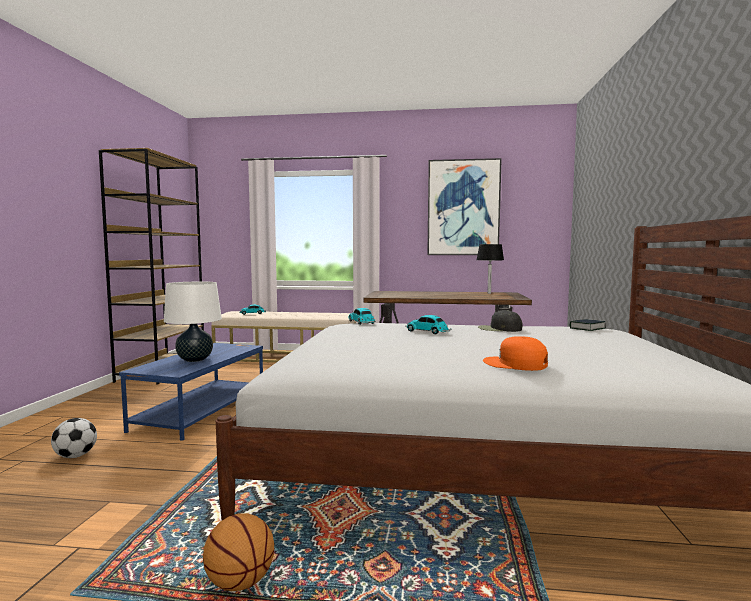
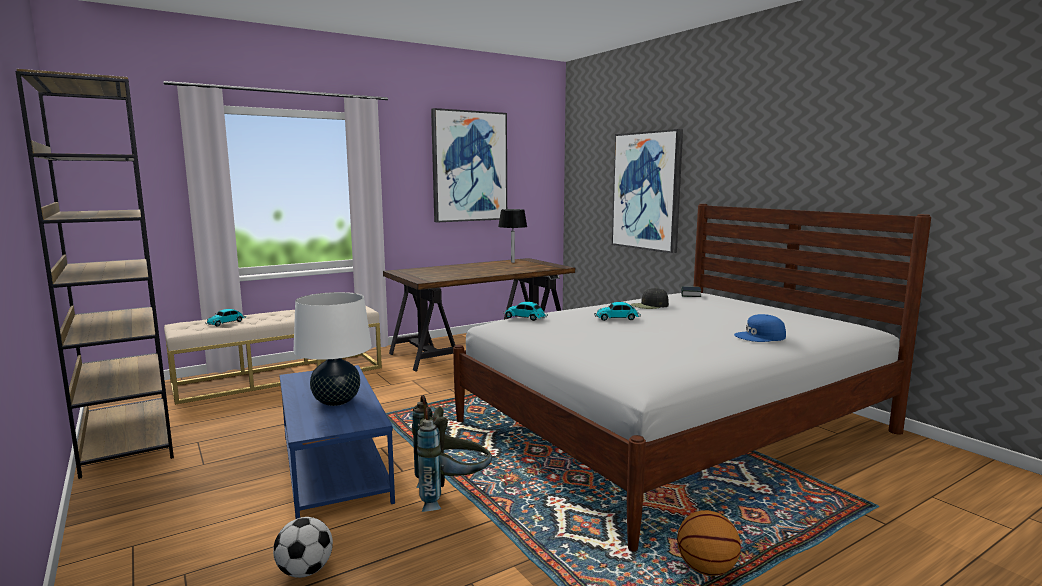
camera: 40 degrees left, 5 degrees up
orange cap [483,336,548,371] -> blue cap [734,314,786,342]
none -> grey backpack [412,395,492,512]
none -> picture [612,129,683,253]

